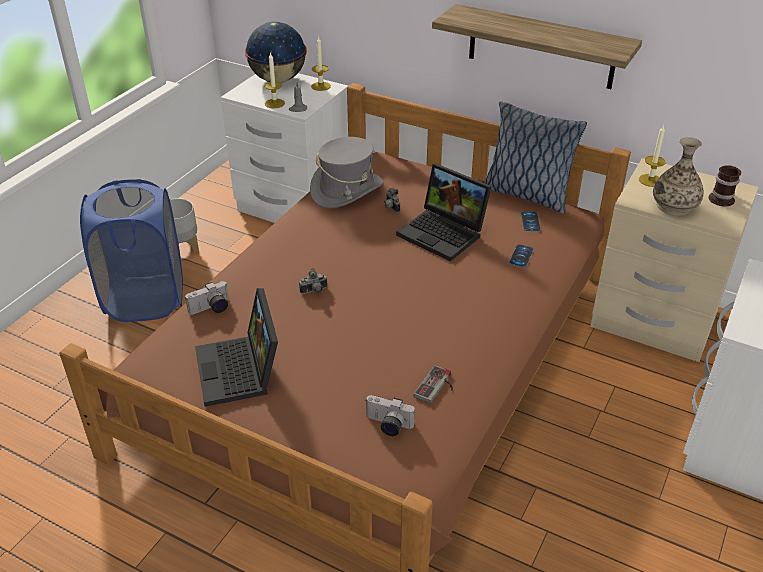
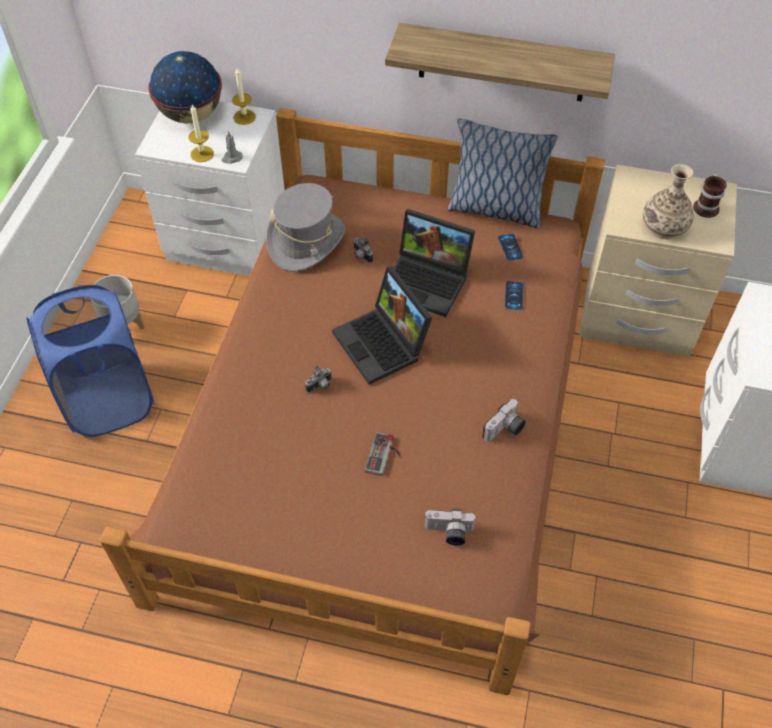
camera: 15 degrees left, 15 degrees up
camera [185,281,229,315] -> camera moved to [482,399,526,442]
laptop [195,288,278,407] -> laptop moved to [332,266,433,385]
game controller [414,365,453,403] -> game controller moved to [365,432,400,476]
candle [639,125,665,187] -> none

